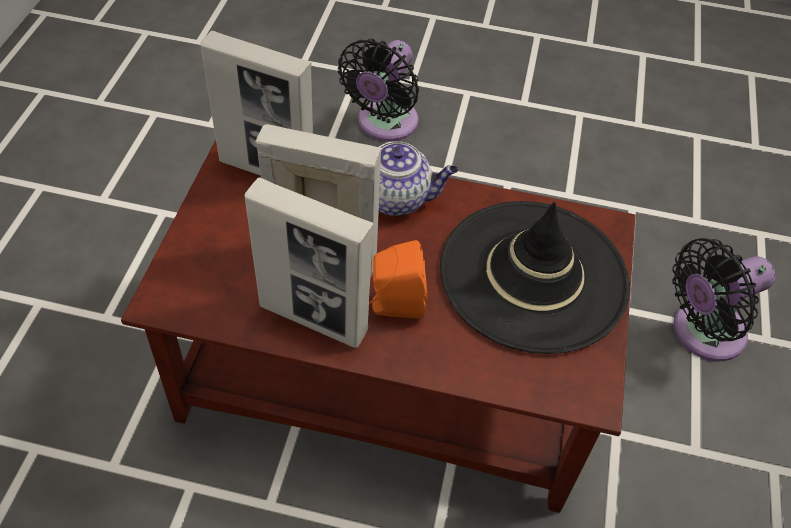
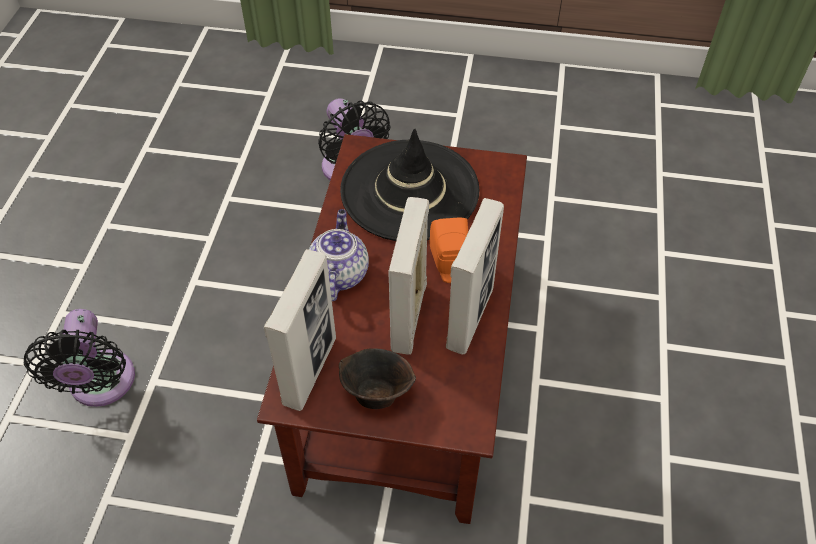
camera: 90 degrees left, 0 degrees up
black fan [338,39,419,141] -> black fan turned 60 degrees clockwise [24,309,135,407]
none -> brown bowl [339,348,416,409]

